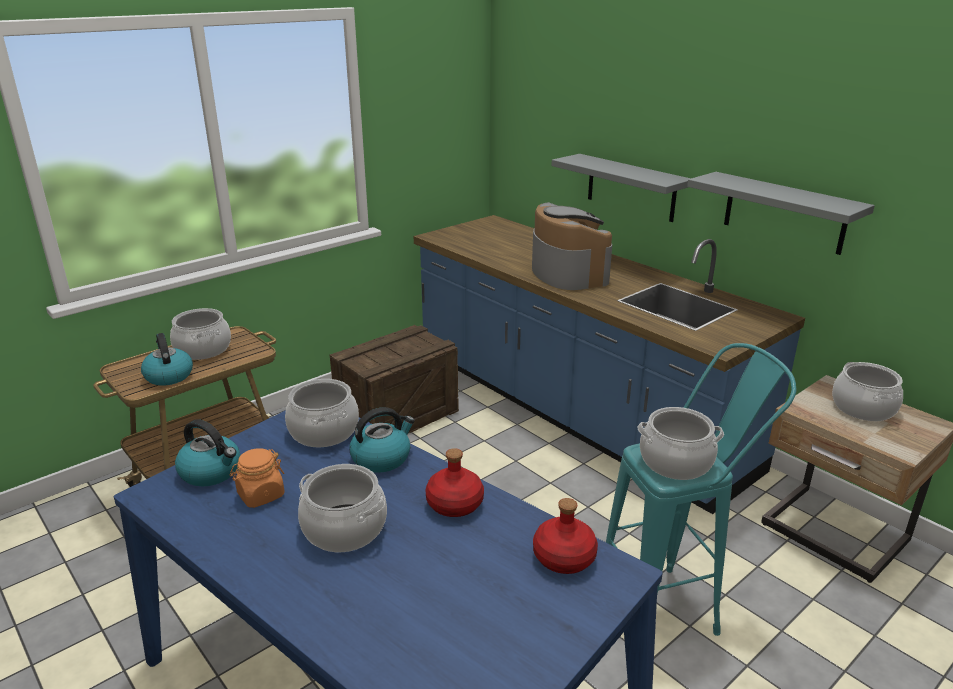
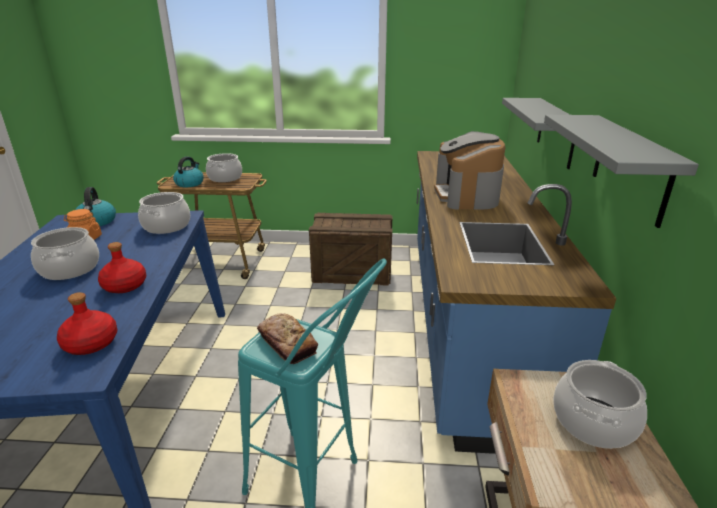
camera: 45 degrees right, 0 degrees up
kettle [350,407,415,473] -> none
coffee machine [532,202,612,290] -> coffee machine turned 150 degrees clockwise [434,131,505,210]
cooking pot [638,407,724,480] -> bread [257,313,318,364]

